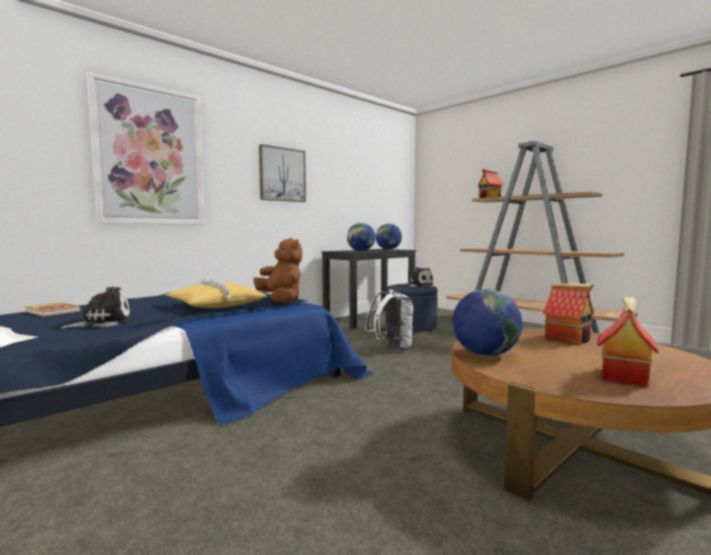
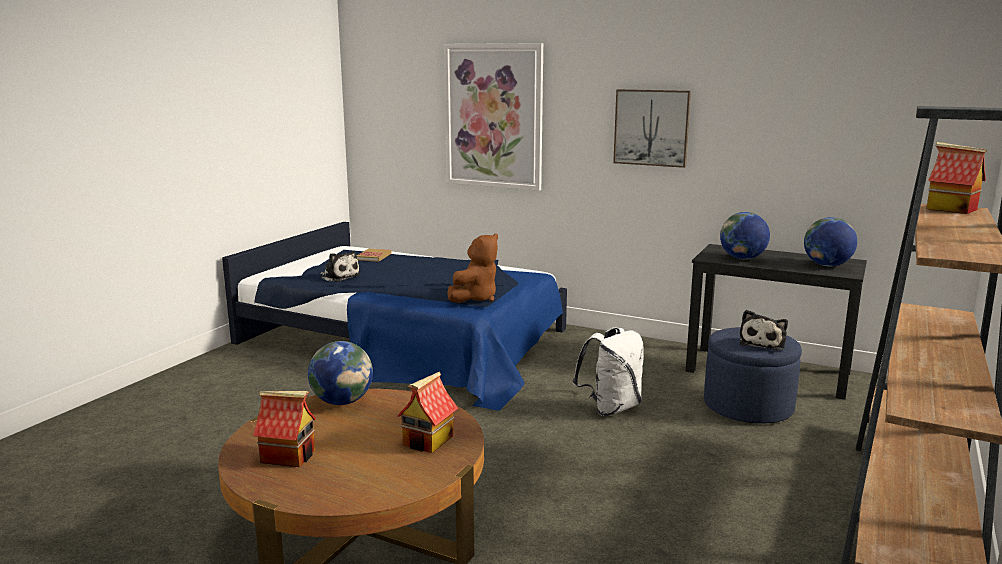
camera: 70 degrees right, 10 degrees up
yellow pillow [166,278,268,308] -> none

